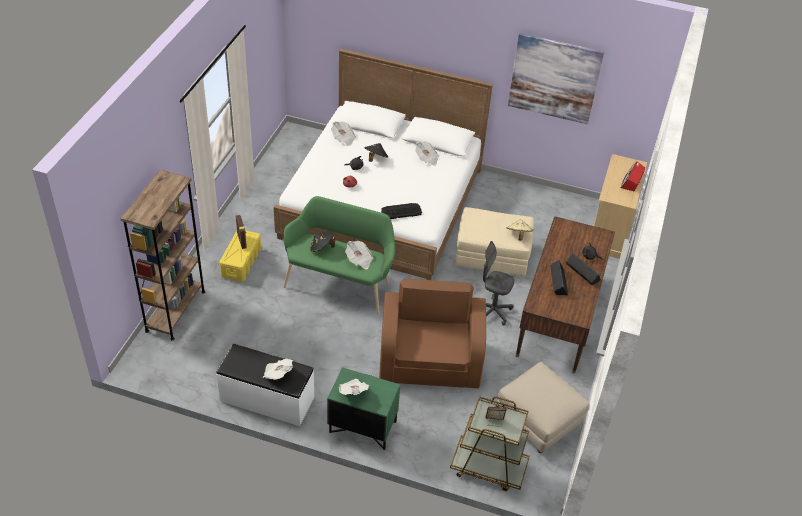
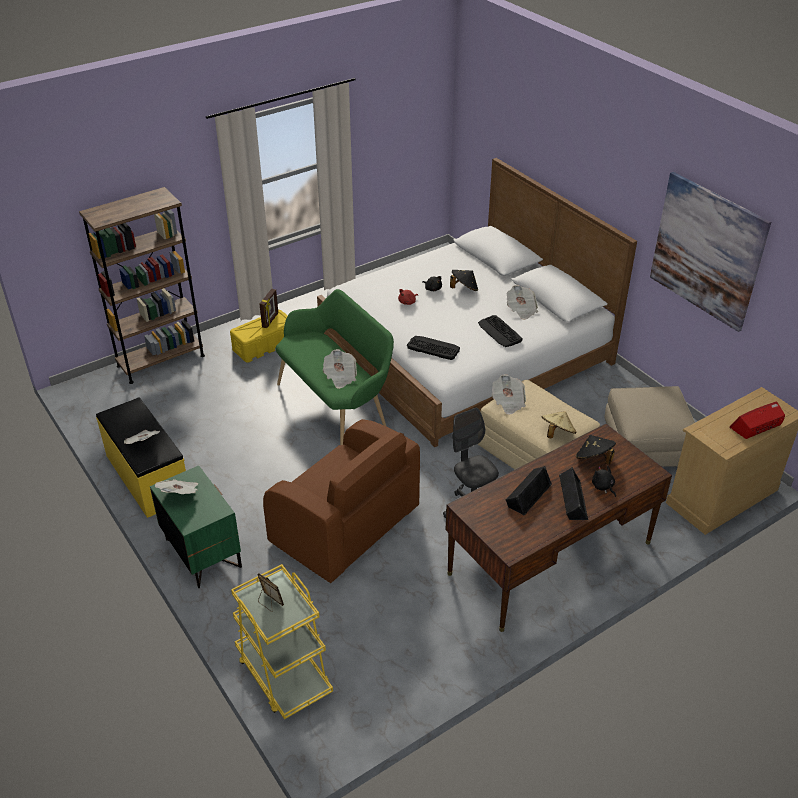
camera: 40 degrees right, 5 degrees down
white bench [216,344,314,426] -> yellow bench [96,398,186,518]
black hat [310,231,335,252] -> black hat moved to [576,435,616,465]
newspaper [331,121,356,146] -> newspaper moved to [492,374,526,415]
brown armchair [379,279,486,388] -> brown armchair turned 90 degrees clockwise [263,419,420,583]
brown cart [450,396,530,491] -> yellow cart [231,564,333,719]
beige ottoman [496,362,589,453] -> beige ottoman moved to [605,386,695,467]
none -> keyboard [478,315,523,347]

